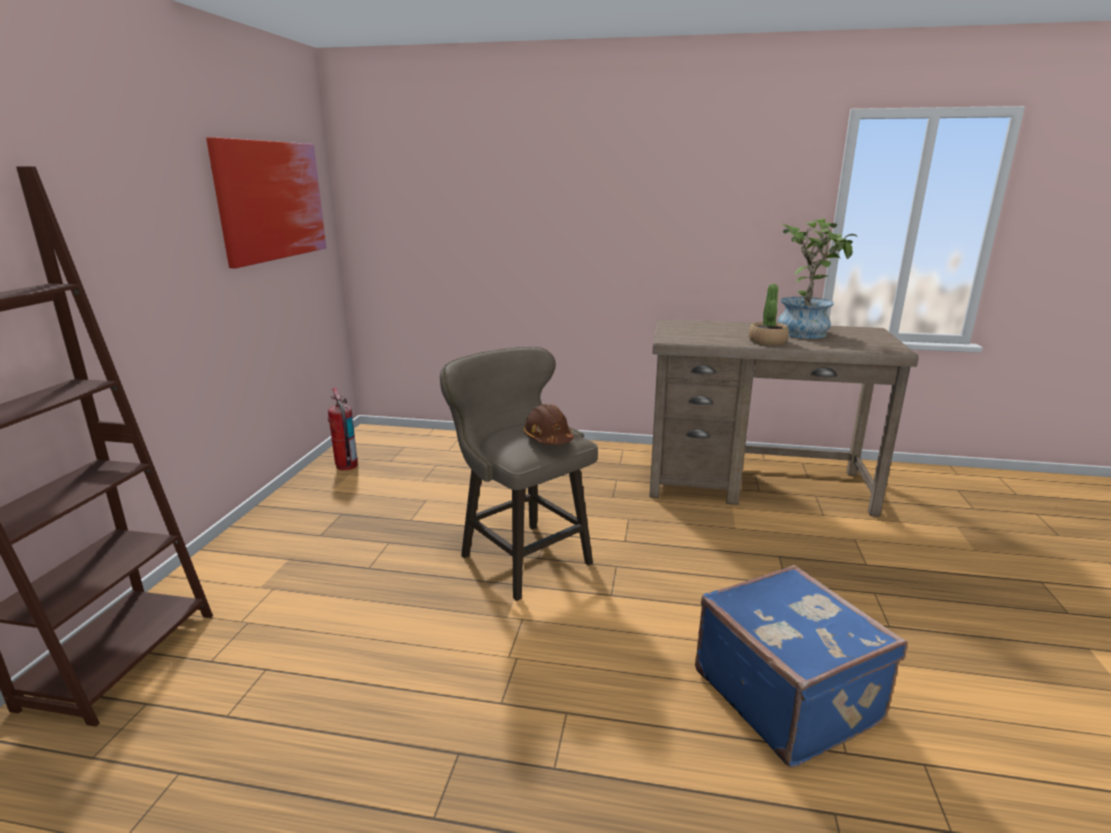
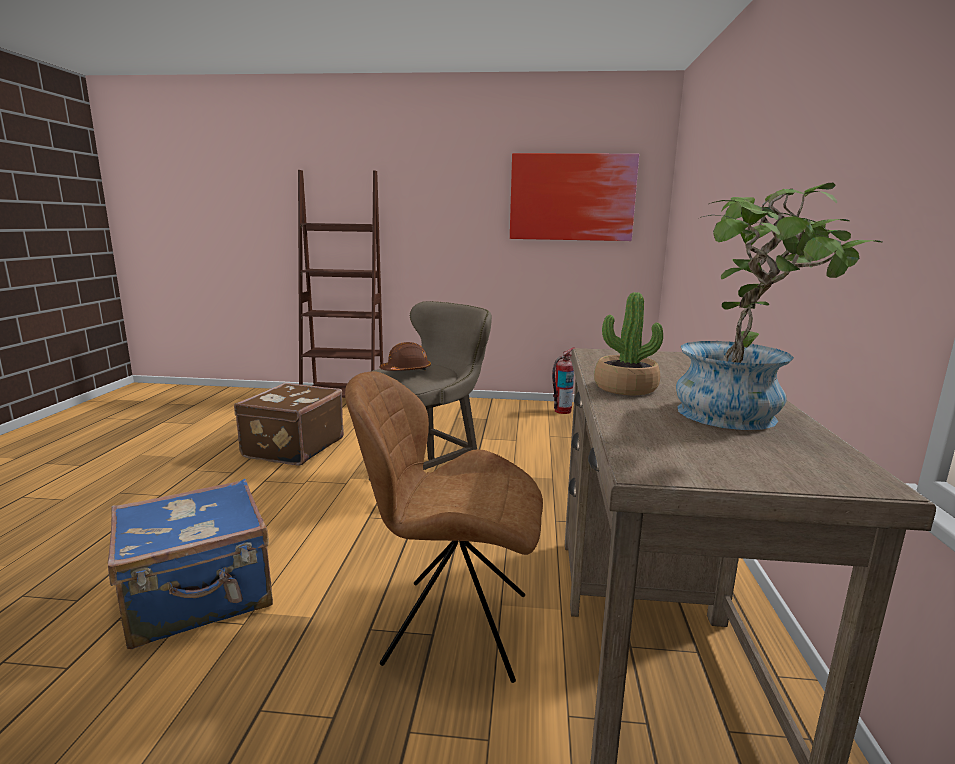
camera: 85 degrees right, 5 degrees down
none -> brown suitcase [234,383,344,466]
none -> brown chair [345,371,543,683]

